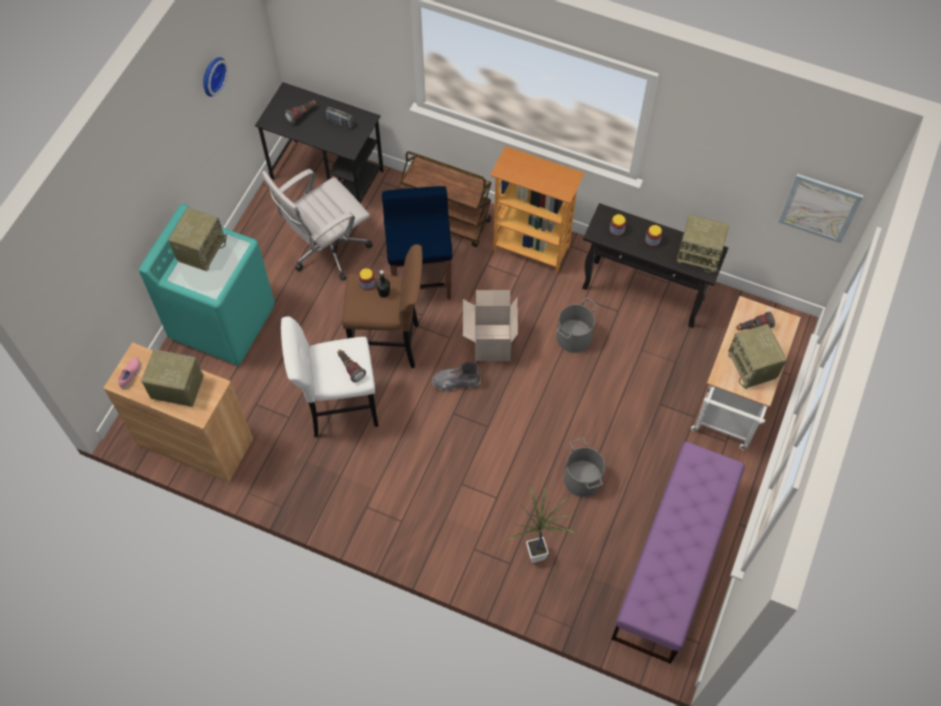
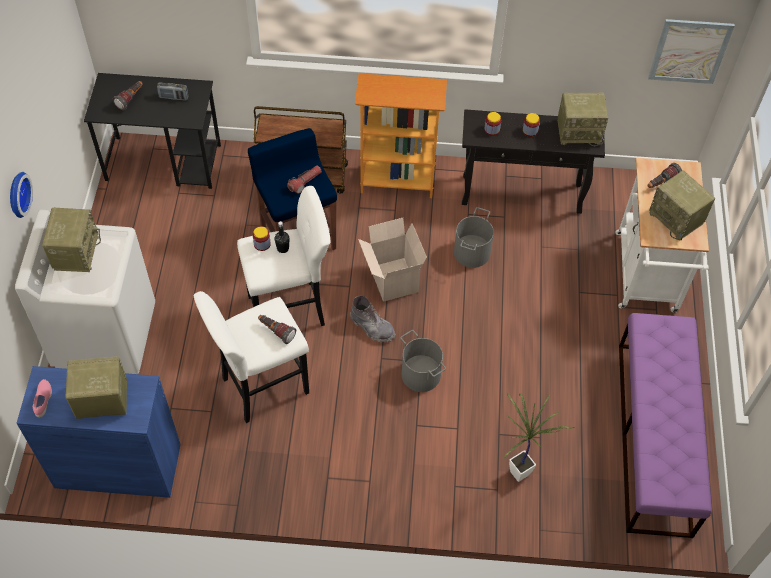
camera: 20 degrees left, 5 degrees down
brown cabinet [104,342,253,483] -> blue cabinet [17,366,181,498]
turquoise washing machine [139,204,275,366] -> white washing machine [15,210,155,374]
wall clock [203,57,228,97] -> wall clock moved to [10,172,33,218]
white office chair [262,169,373,281] -> none
brown stool [342,244,422,368] -> white stool [237,186,331,326]
grey boot [432,362,481,392] -> grey boot turned 120 degrees counterclockwise [350,295,395,343]
grey bucket [564,438,605,497] -> grey bucket moved to [400,330,446,392]
none -> flashlight [287,165,322,194]

